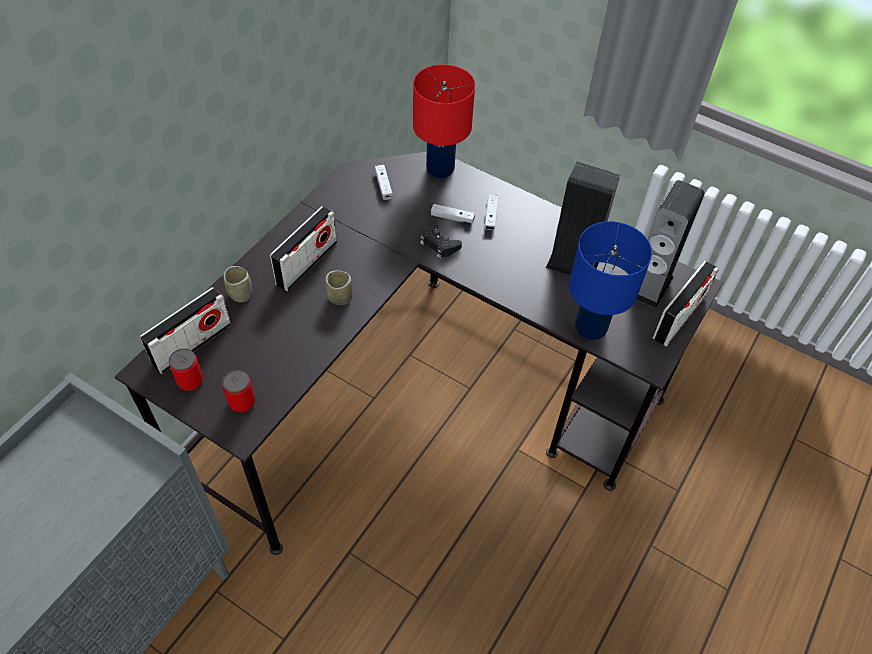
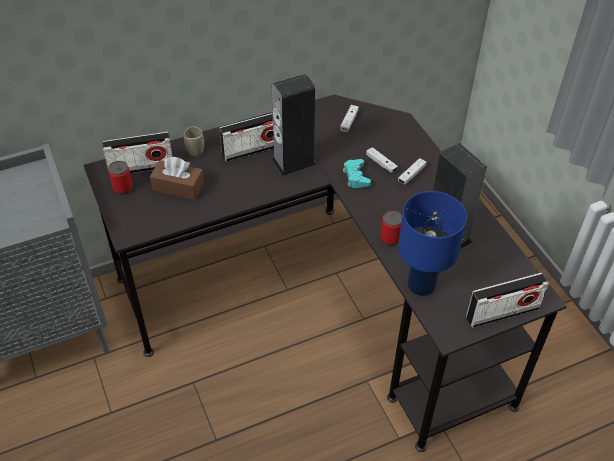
camera: 35 degrees right, 5 degrees down
can [222,370,255,413] -> can moved to [380,210,402,245]
cup [325,270,352,305] -> none
red table lamp [413,64,475,178] -> none
black game controller [420,222,462,258] -> turquoise game controller [343,159,371,188]
speaker [636,180,705,309] -> speaker moved to [272,74,317,176]
none -> brown tissue box [150,157,204,200]

